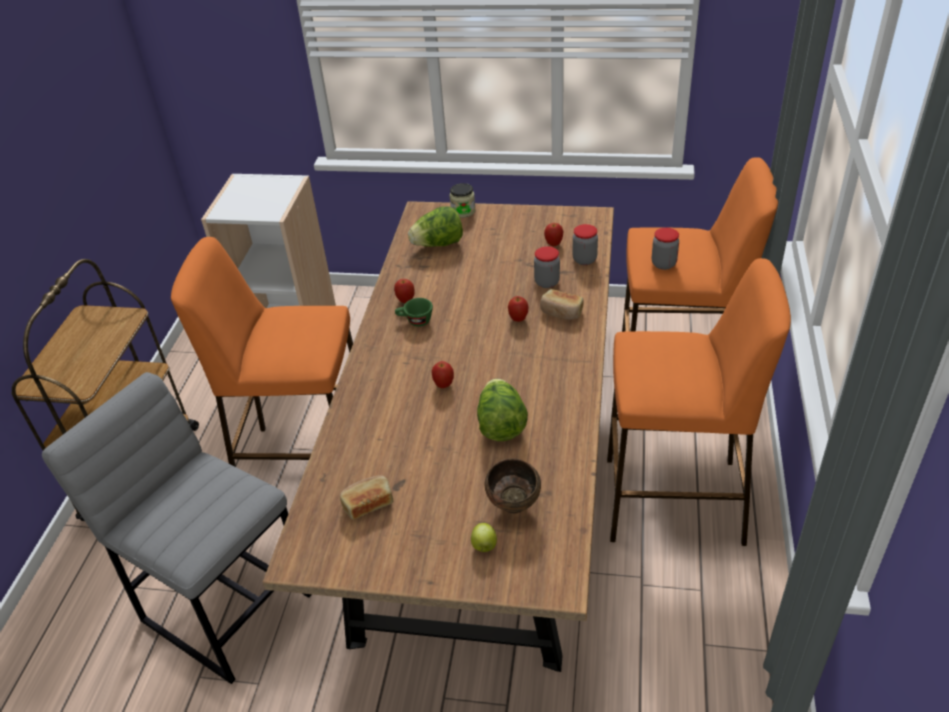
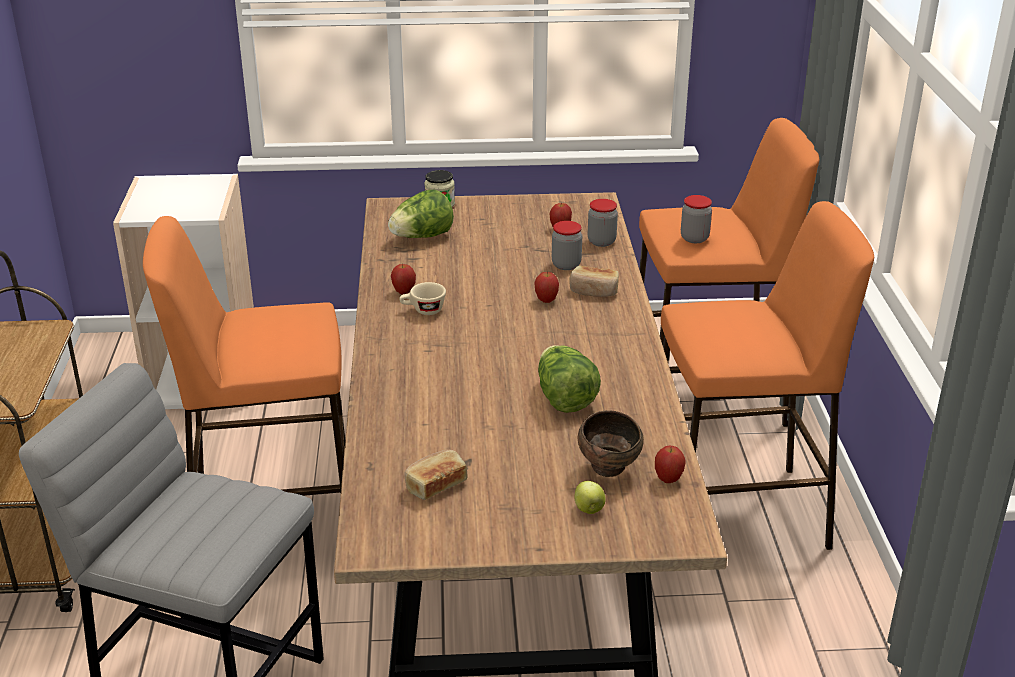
camera: 15 degrees left, 10 degrees down
green cup [395,298,433,327] -> beige cup [399,282,446,315]
apple [431,361,454,388] -> apple moved to [655,445,686,483]

